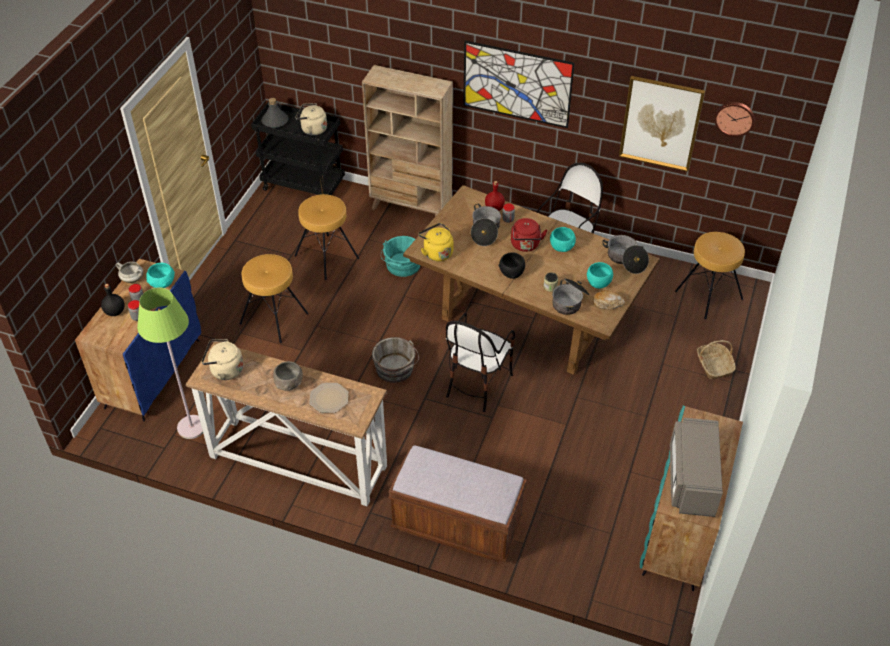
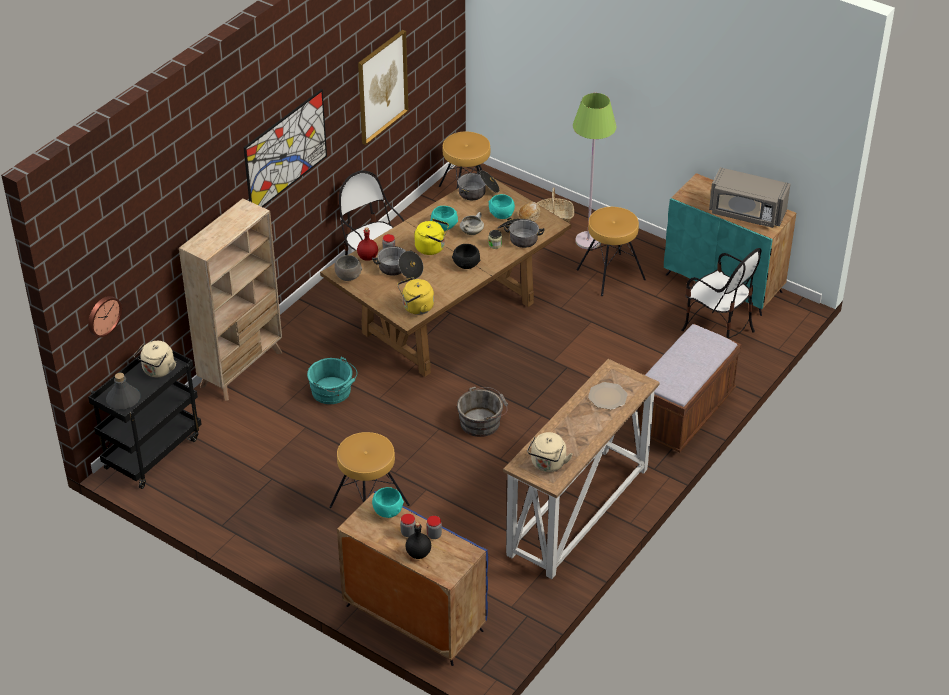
camera: 75 degrees left, 5 degrees down
white cooking pot [116,262,143,283] -> white cooking pot moved to [460,212,484,235]
green floor lamp [137,287,203,439] -> green floor lamp moved to [573,93,617,249]
grey bowl [273,361,303,391] -> grey bowl moved to [334,255,362,281]
brown stool [294,194,359,280] -> brown stool moved to [576,207,646,296]
chair [446,313,515,412] -> chair moved to [681,248,762,339]
red kettle [511,218,547,252] -> yellow kettle [414,219,449,255]
wall clock [715,102,755,137] -> wall clock moved to [88,296,122,338]

